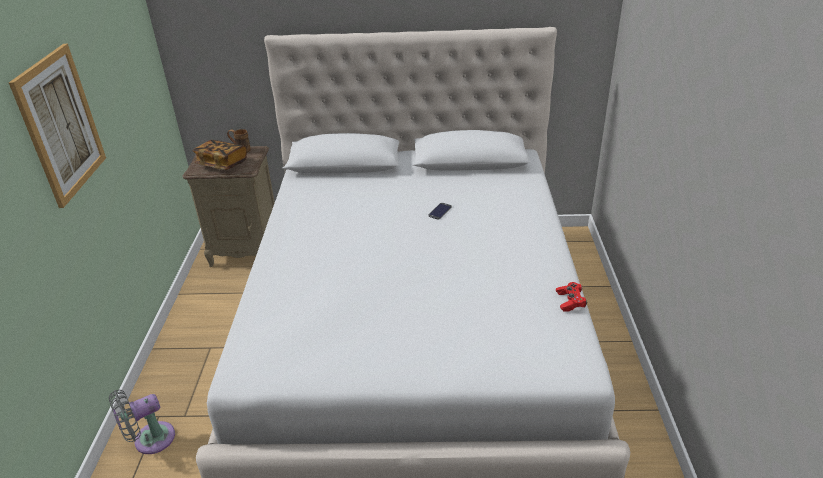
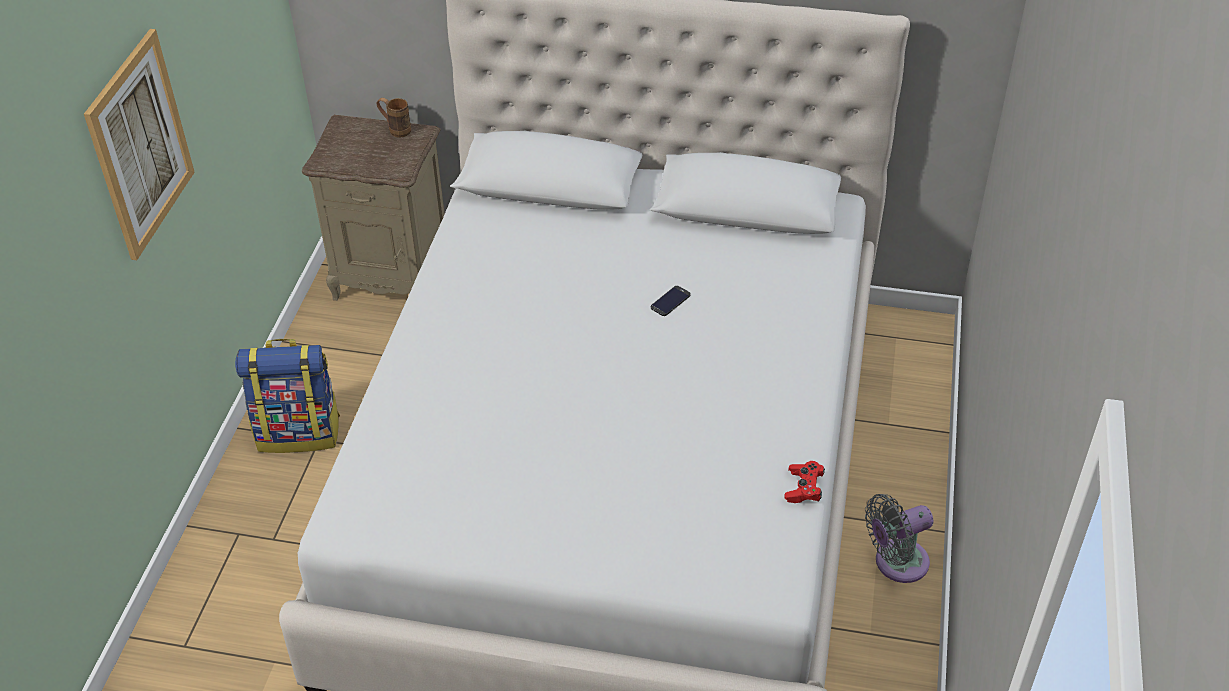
camera: 10 degrees right, 10 degrees up
grey fan [109,390,175,454] -> grey fan moved to [865,494,933,583]
book [193,140,247,170] -> none
none -> backpack [235,339,340,453]

